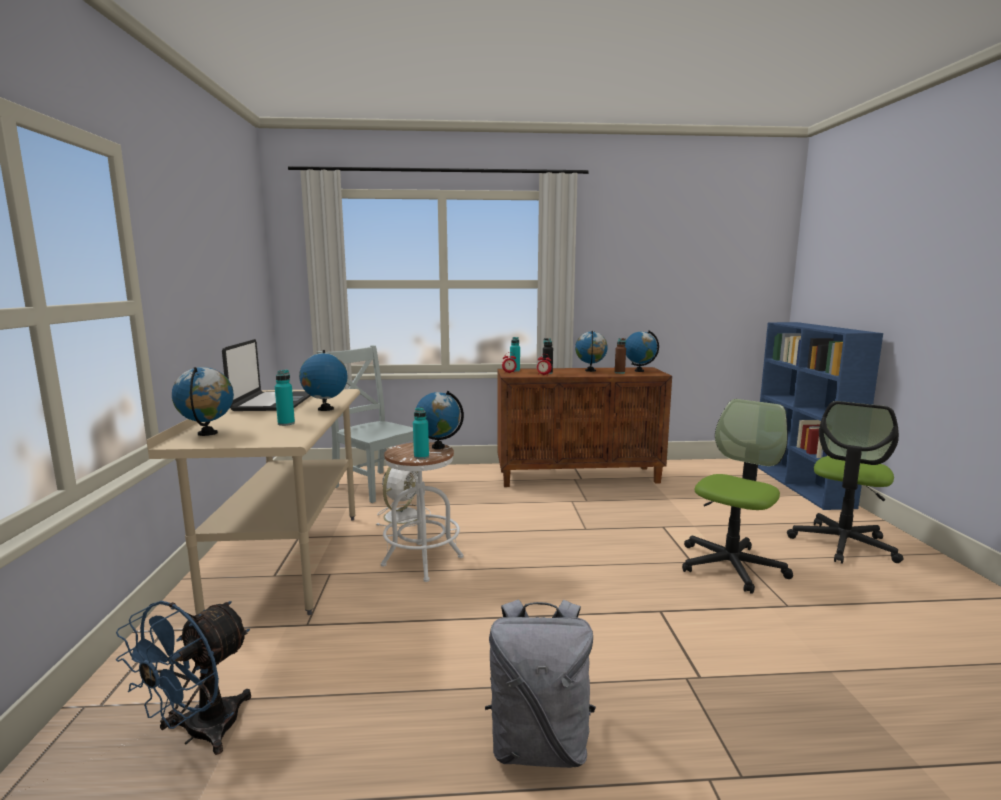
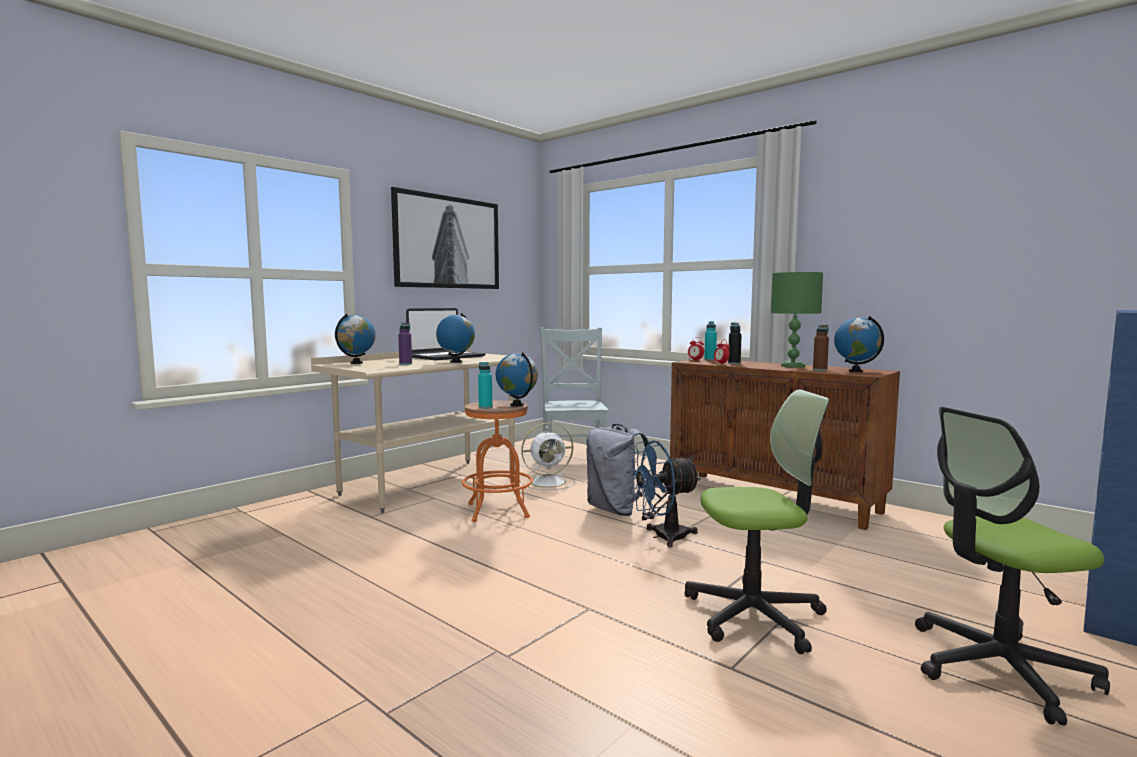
camera: 45 degrees right, 5 degrees down
blue fan [116,601,251,755] -> blue fan moved to [627,440,701,547]
turquoise bottle [275,369,295,426] -> purple bottle [398,322,412,365]
white stool [381,442,464,582] -> orange stool [462,401,533,522]
grey backpack [485,599,596,768] -> grey backpack moved to [586,424,658,516]
globe [575,331,608,372] -> green table lamp [771,272,823,368]
none -> picture [391,187,499,289]

